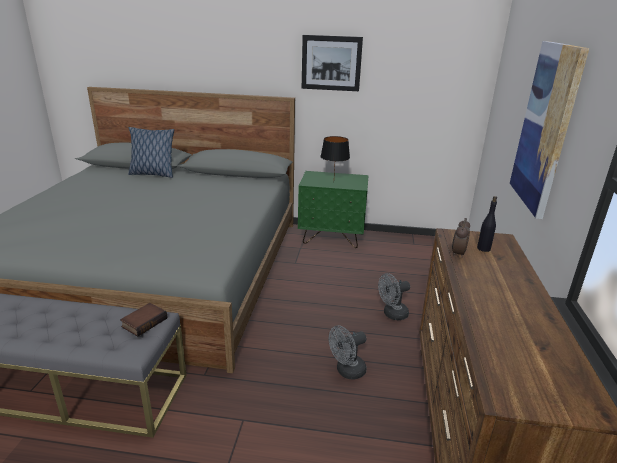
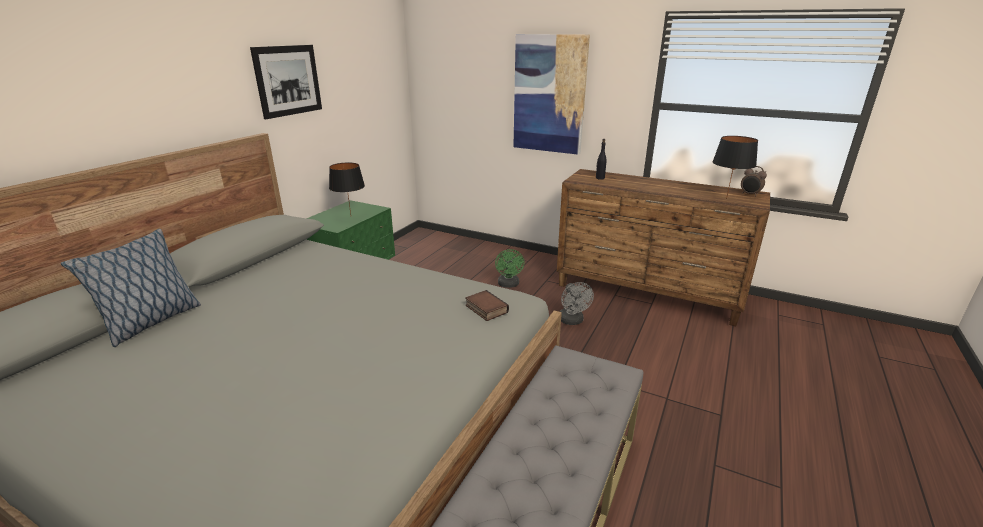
camera: 70 degrees left, 0 degrees up
book [120,303,168,337] -> book moved to [465,290,509,321]
grey fan [378,273,410,320] -> green fan [495,249,524,288]
alarm clock [452,218,470,258] -> alarm clock moved to [741,166,767,196]
none -> black table lamp [712,136,758,199]

